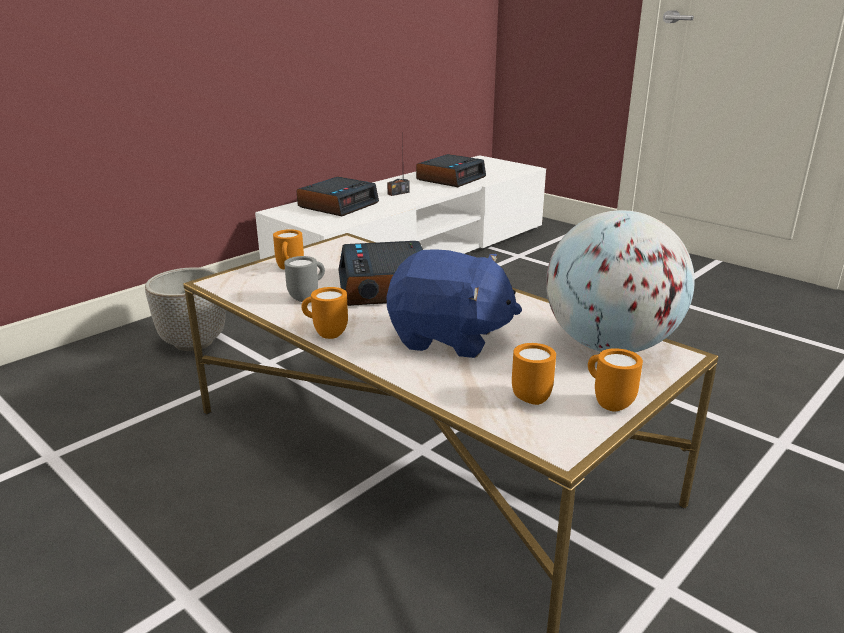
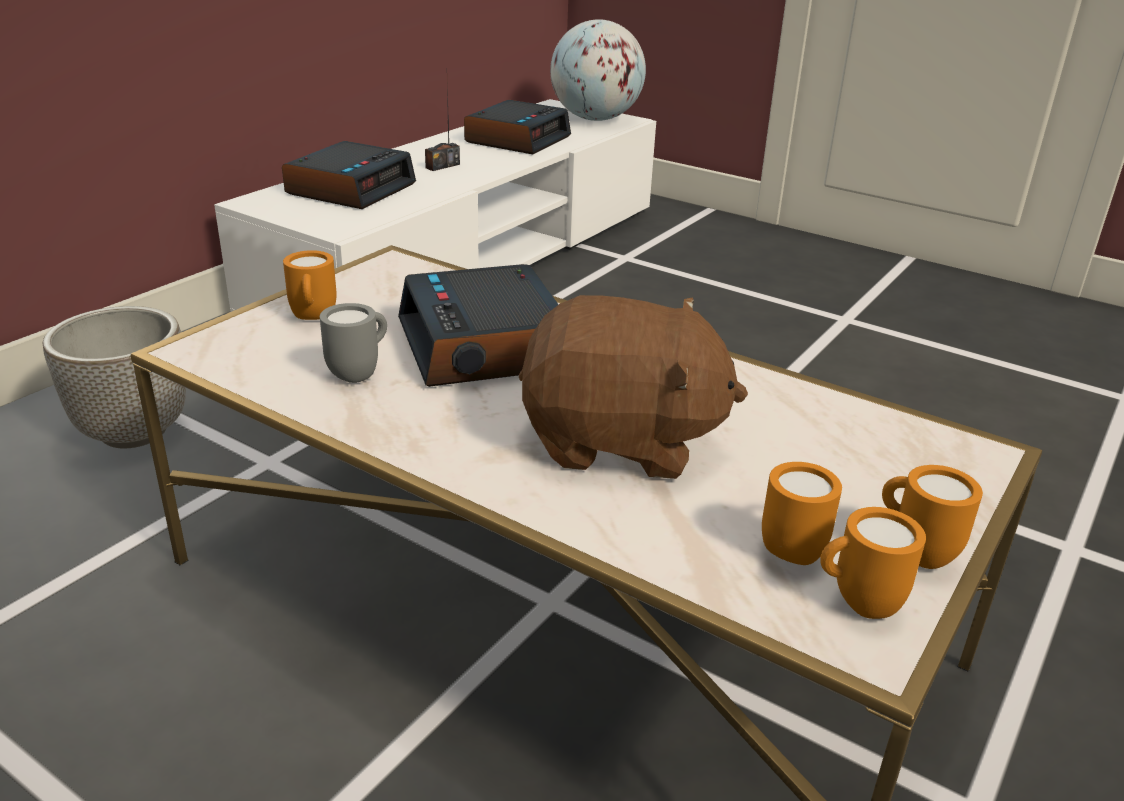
camera: 10 degrees left, 5 degrees up
orange mug [301,287,348,339] -> orange mug moved to [820,507,926,619]
blue plush toy [387,249,522,358] -> brown plush toy [519,295,748,479]
globe [546,210,695,352] -> globe moved to [550,19,646,121]

